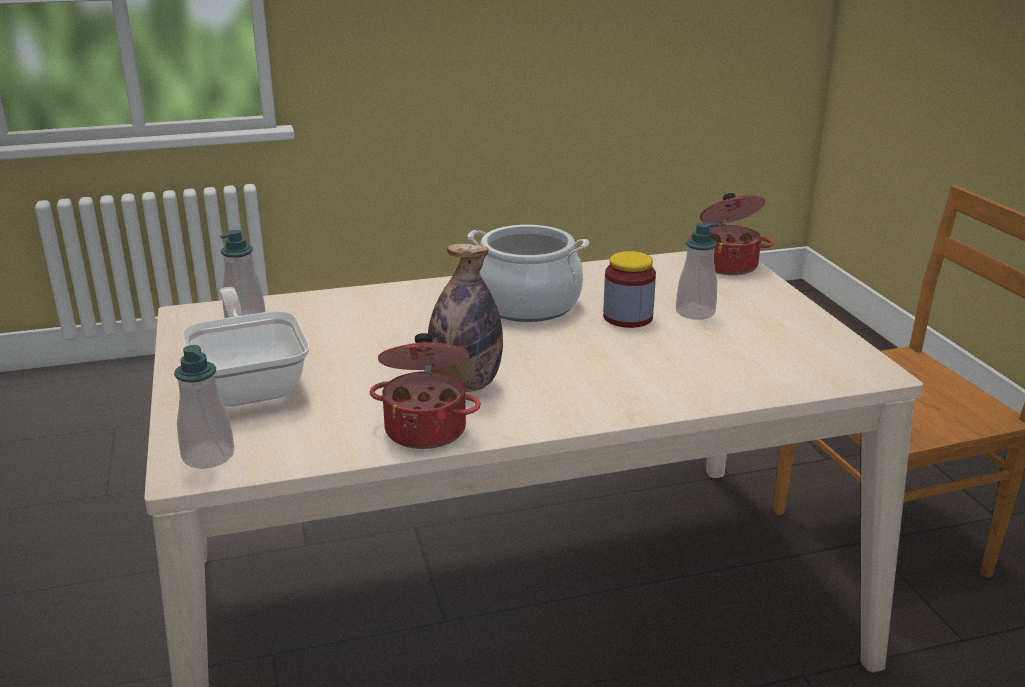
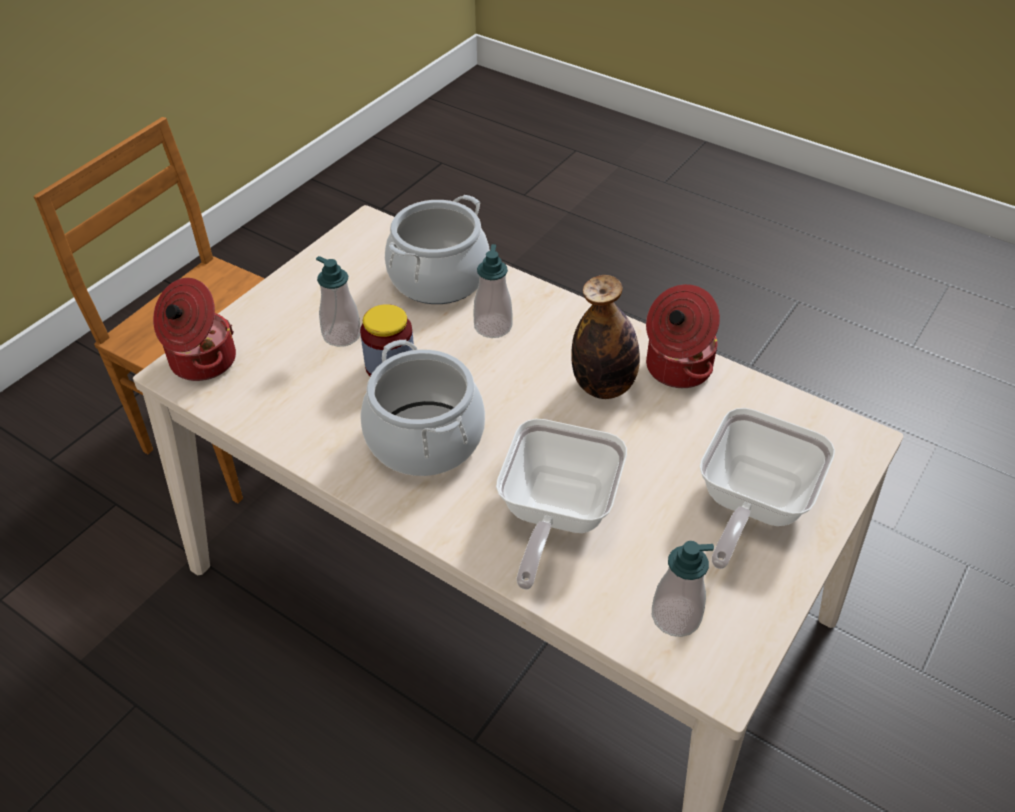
camera: 130 degrees left, 20 degrees up
soap dispenser [174,345,234,469] -> soap dispenser moved to [473,244,513,338]
none -> cooking pot [385,195,490,304]
none -> frying pan [496,419,627,590]

